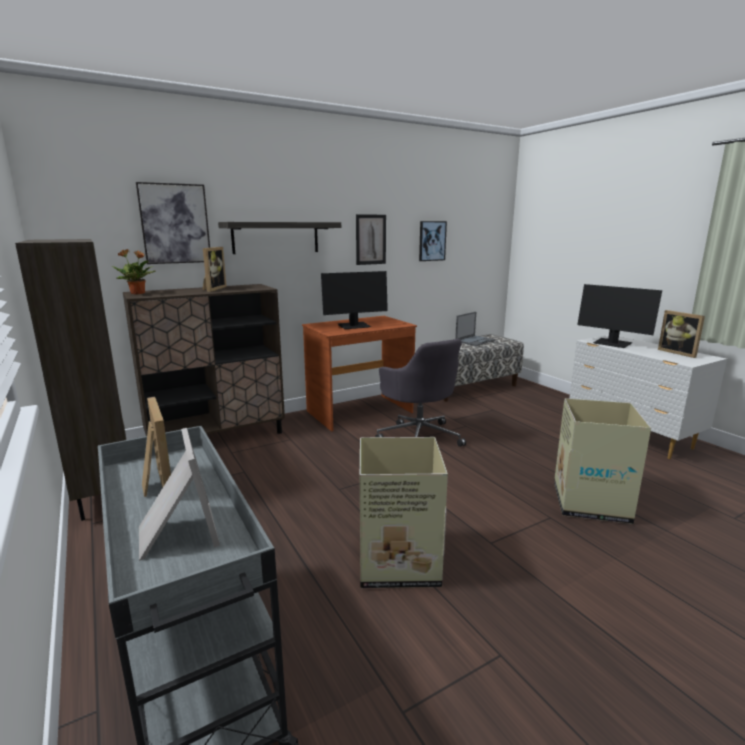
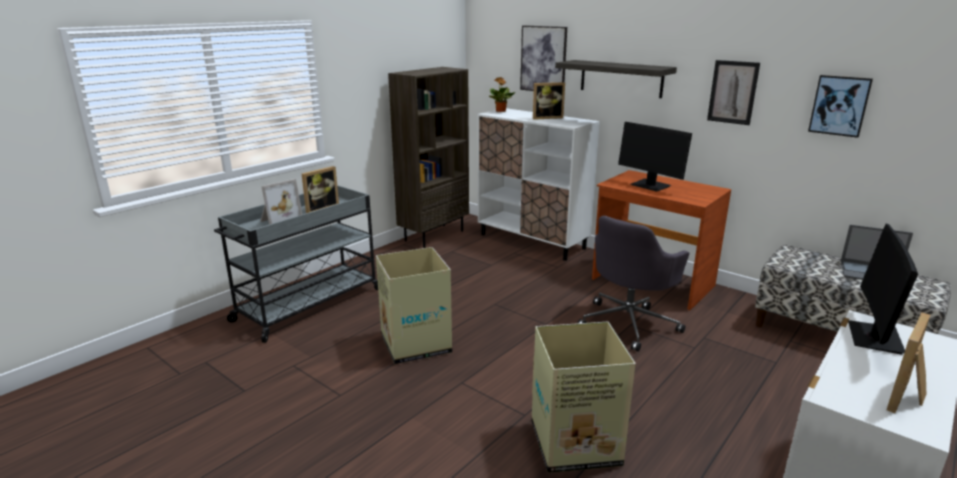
camera: 70 degrees right, 5 degrees up
brown cabinet [123,284,285,436] -> white cabinet [478,108,600,261]

